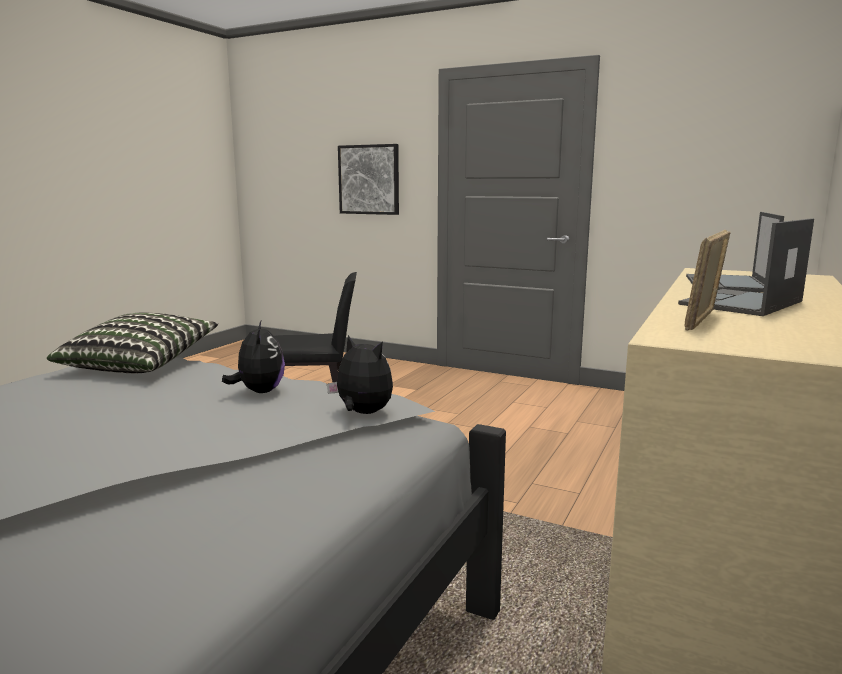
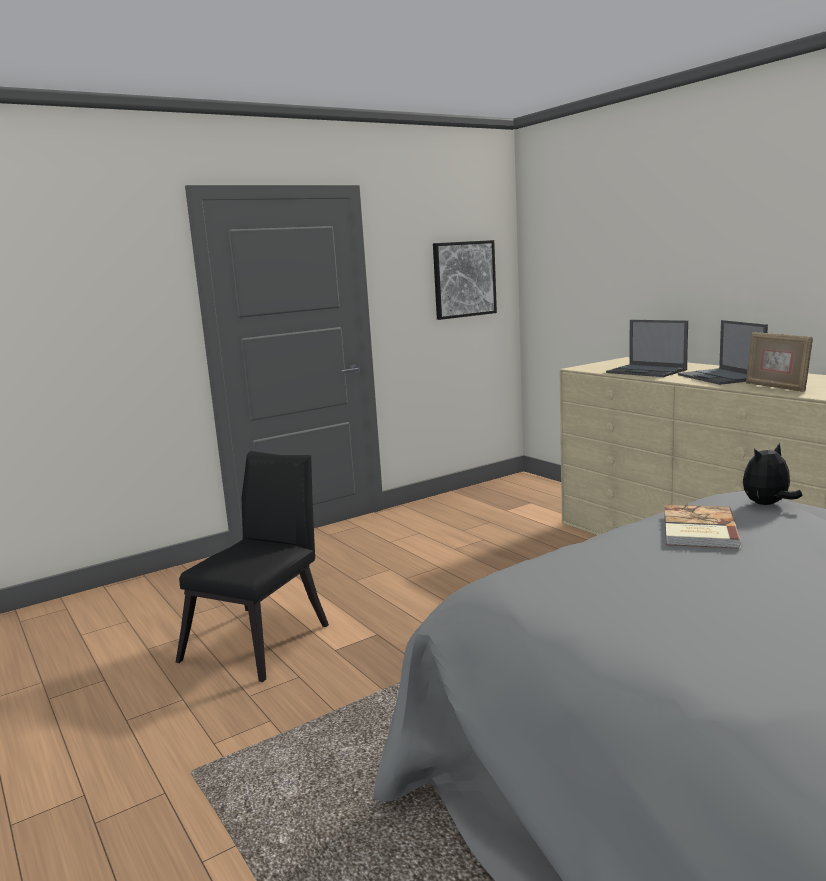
camera: 60 degrees left, 0 degrees up
pillow [47,313,218,373] -> none
plush toy [222,321,285,393] -> book [664,504,741,549]
picture [338,144,399,215] -> picture moved to [433,240,497,320]

